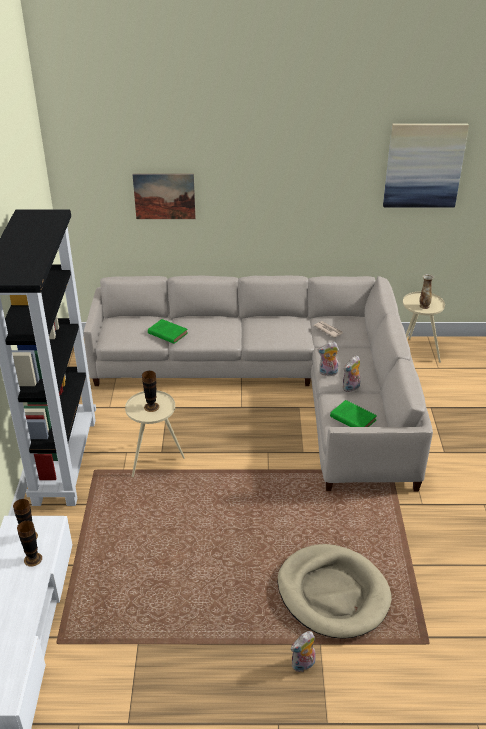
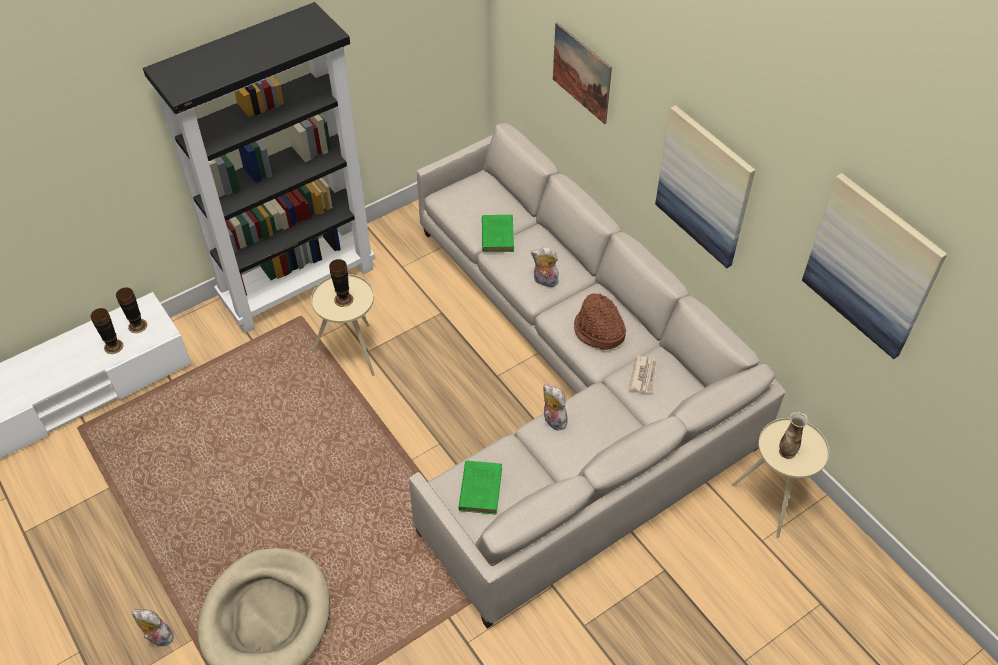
camera: 55 degrees right, 15 degrees up
plush toy [343,355,360,392] -> plush toy moved to [531,247,559,287]
none -> brown hat [574,293,626,350]
none -> picture [655,105,755,268]

